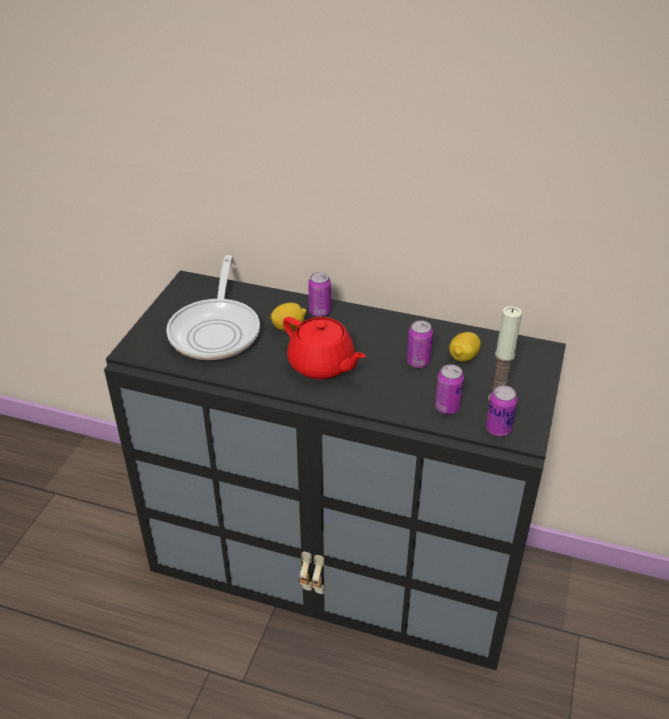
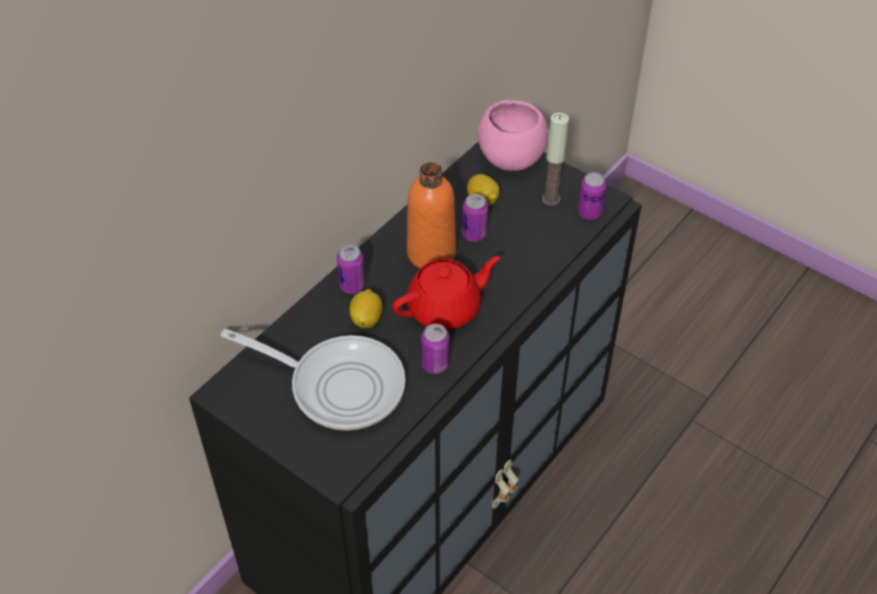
camera: 70 degrees left, 10 degrees up
can [435,364,464,414] -> can moved to [421,324,449,374]
none -> orange bottle [407,162,456,268]
none -> pink bowl [478,100,548,171]

